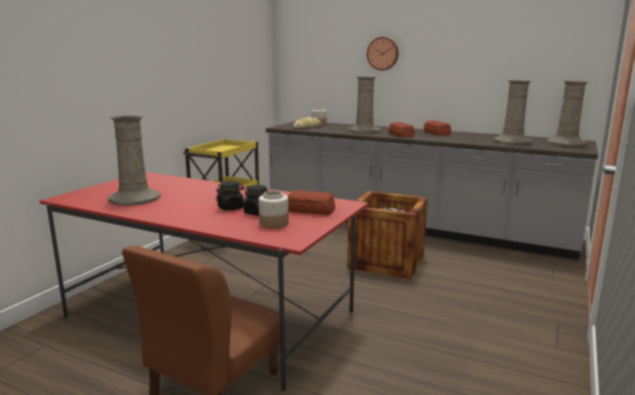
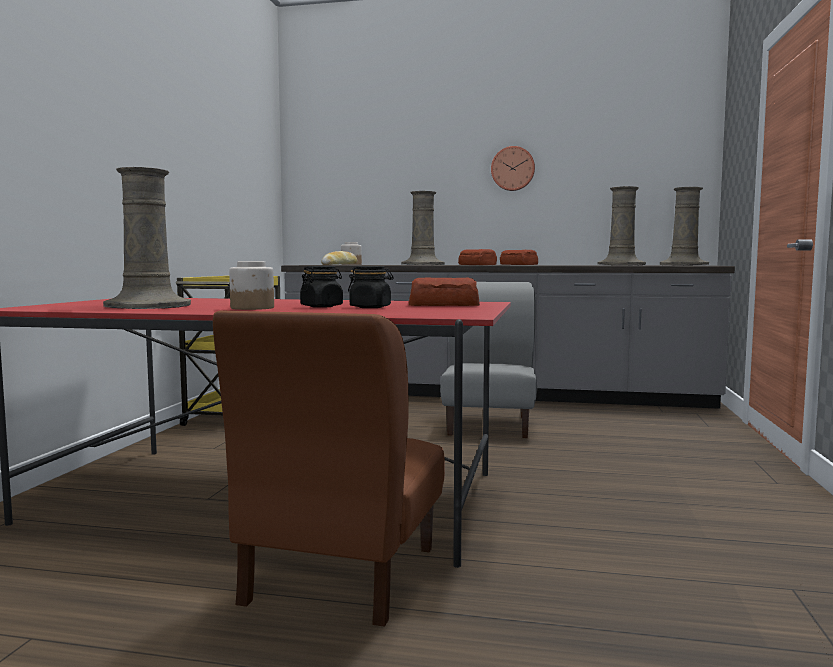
camera: 15 degrees left, 10 degrees down
jar [259,191,289,228] -> jar moved to [229,261,274,310]
crate [347,191,428,279] -> grey chair [440,282,537,438]
wall clock [367,37,399,70] -> wall clock moved to [491,146,535,191]

